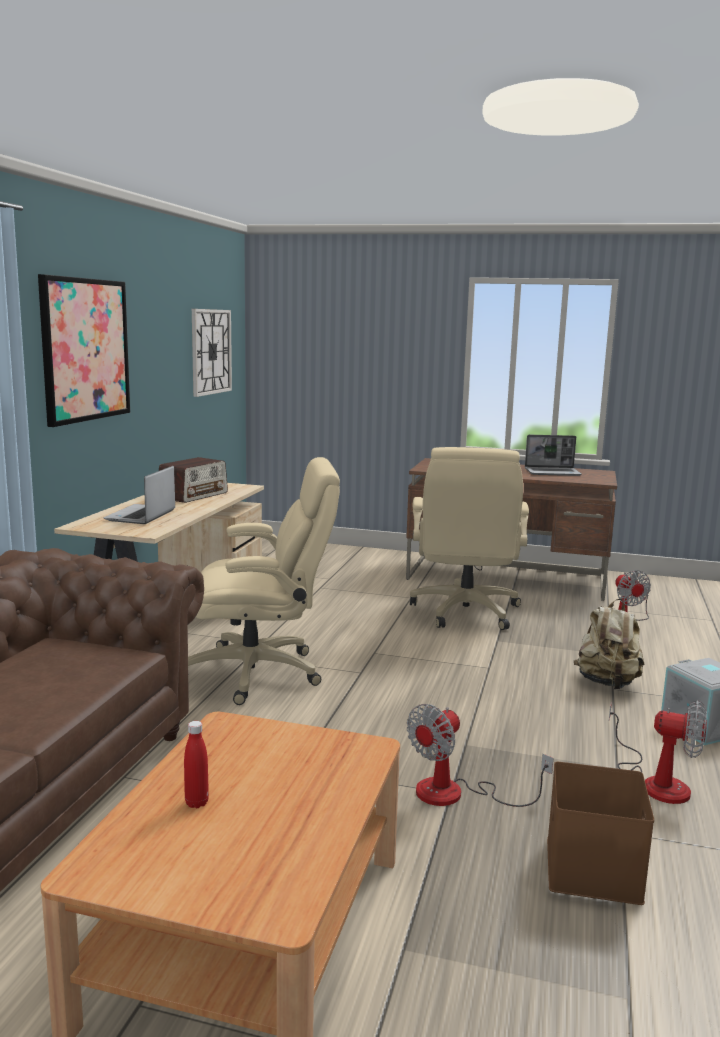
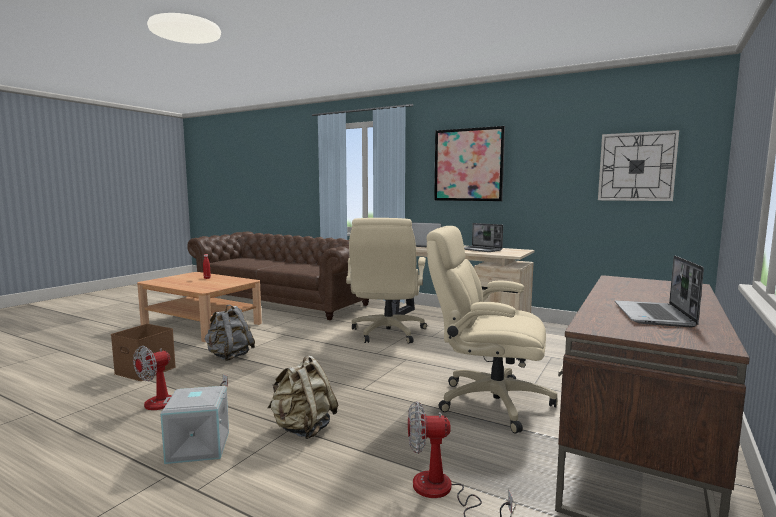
camera: 105 degrees right, 5 degrees down
radio [159,457,228,503] -> laptop [464,223,503,252]
fan [407,704,553,807] -> grey backpack [204,305,255,361]

